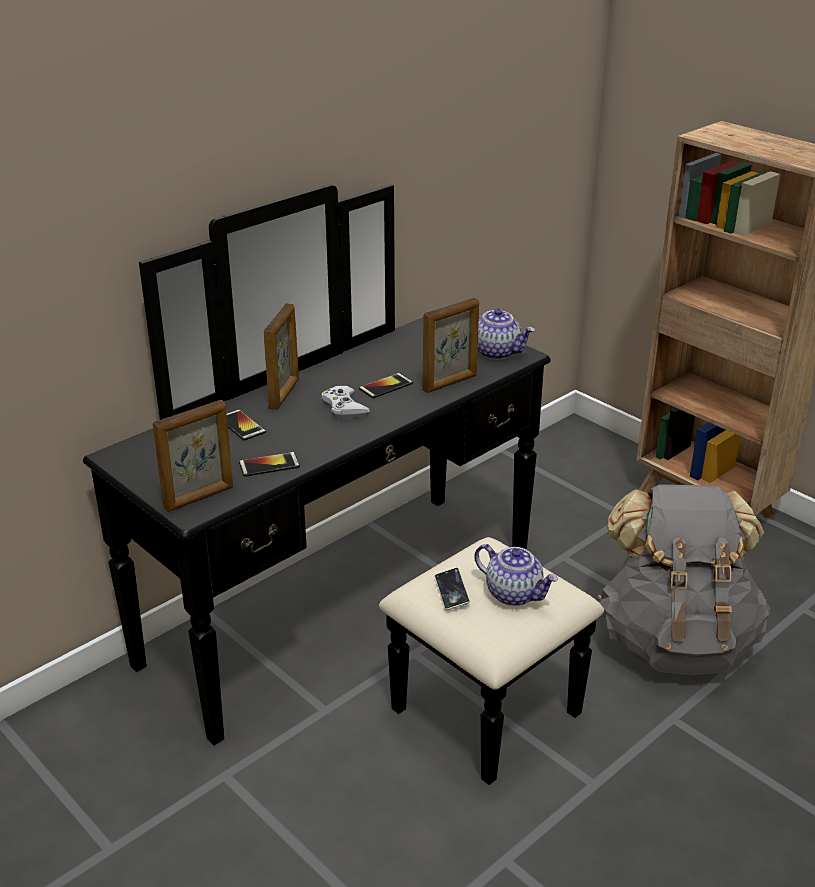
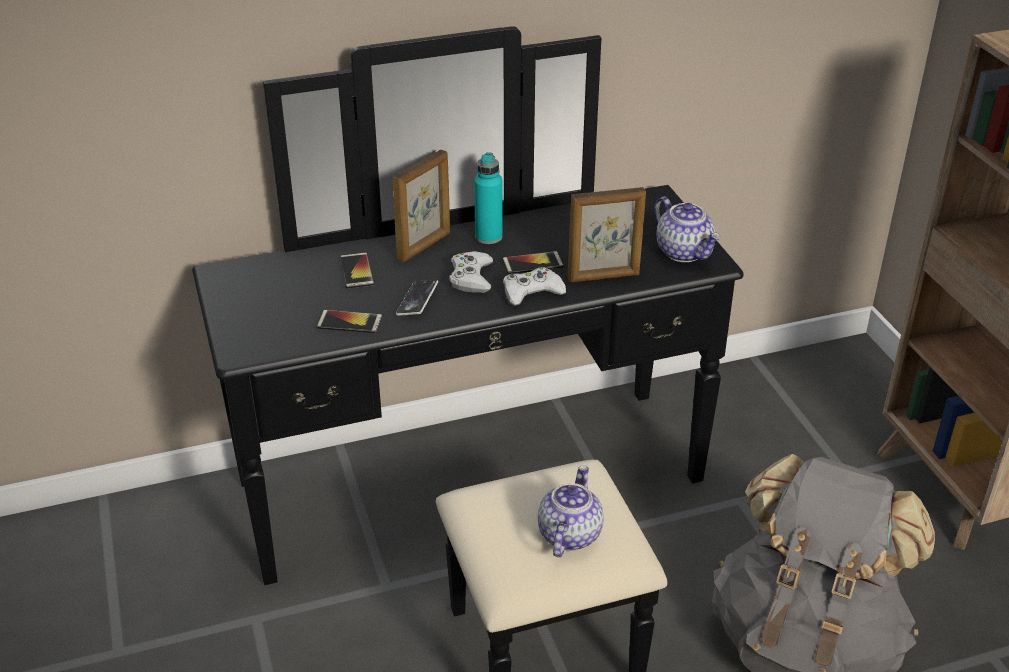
camera: 25 degrees right, 5 degrees up
picture frame [153,400,233,512] -> none
phone [435,568,470,610] -> phone moved to [396,280,438,316]
teapot [474,544,558,606] -> teapot turned 135 degrees counterclockwise [538,465,604,557]
none -> turquoise bottle [474,152,502,244]
none -> white game controller [503,267,566,306]

